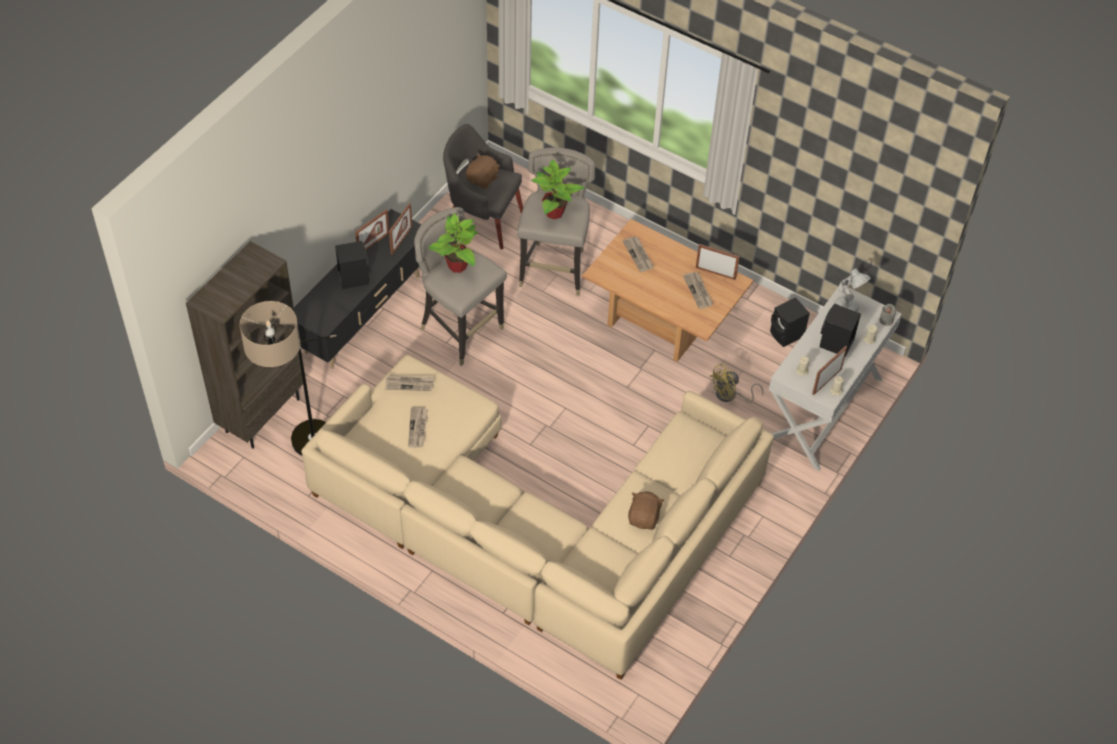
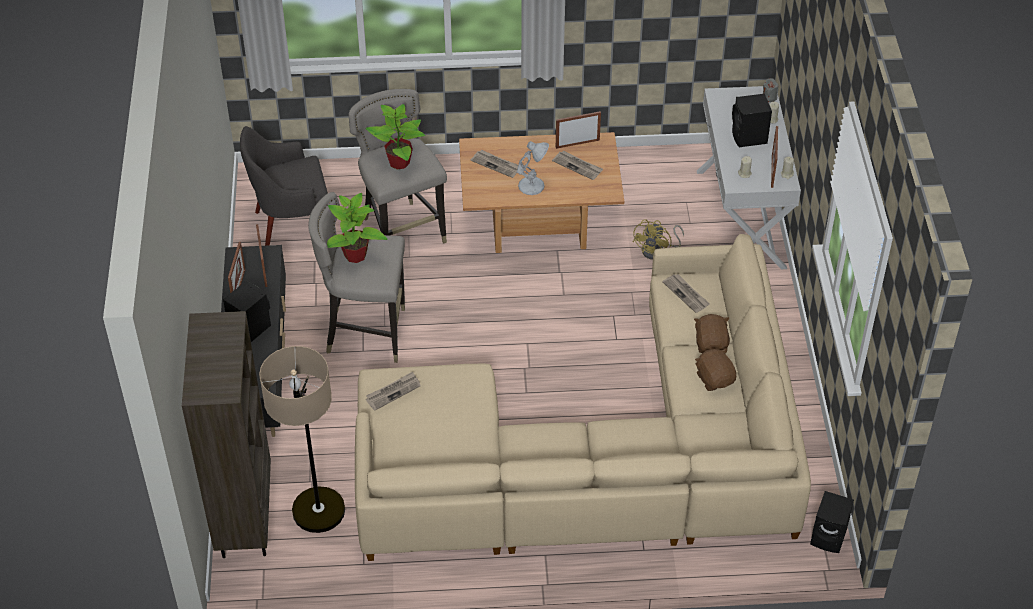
camera: 35 degrees left, 5 degrees down
newspaper [408,407,428,448] -> newspaper moved to [662,274,710,313]
brown plush toy [466,153,500,189] -> brown plush toy moved to [694,314,730,353]
black speaker [770,297,810,347] -> black speaker moved to [810,491,854,553]
white table lamp [834,268,871,312] -> white table lamp moved to [517,141,549,195]

